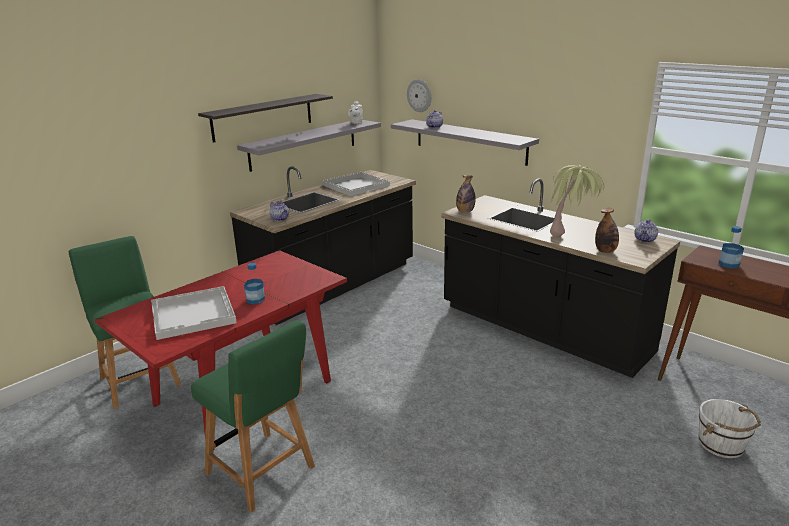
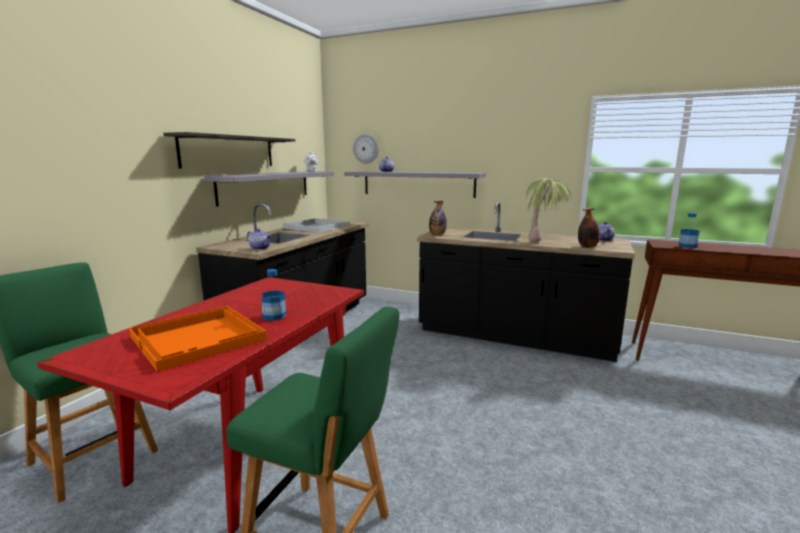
camera: 20 degrees left, 10 degrees down
white tray [151,286,237,340] -> orange tray [129,306,267,372]
white bucket [699,399,761,458] -> none

